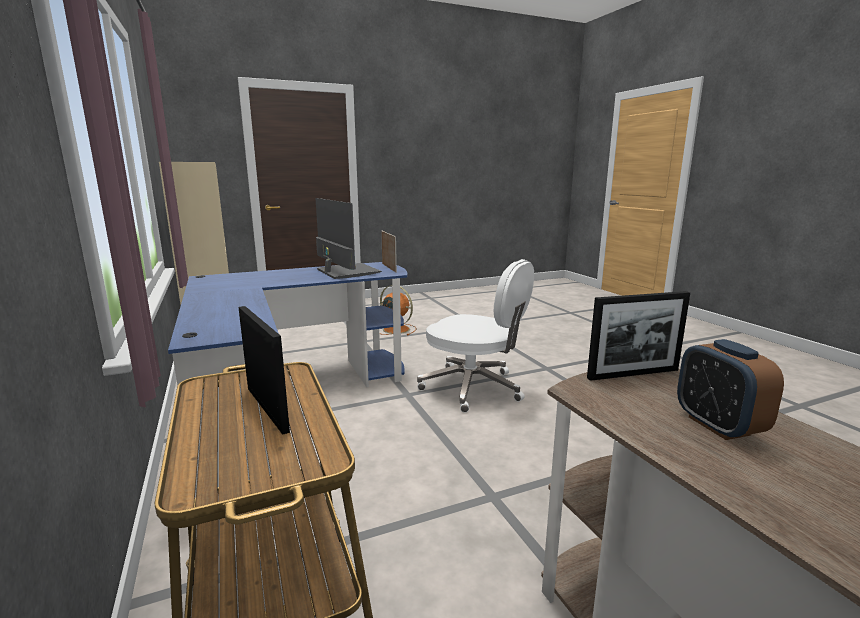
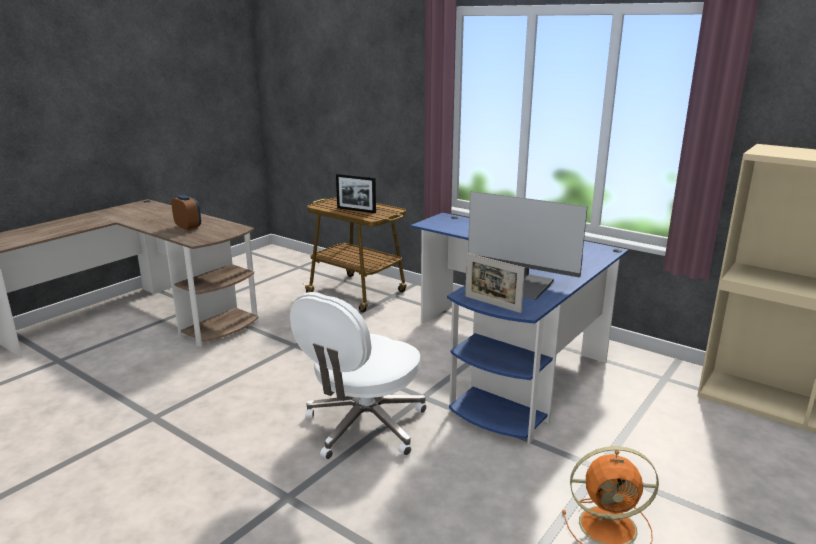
camera: 150 degrees right, 5 degrees up
white office chair [417,259,534,413] -> white office chair turned 60 degrees counterclockwise [290,292,427,460]
picture frame [587,291,690,381] -> none

